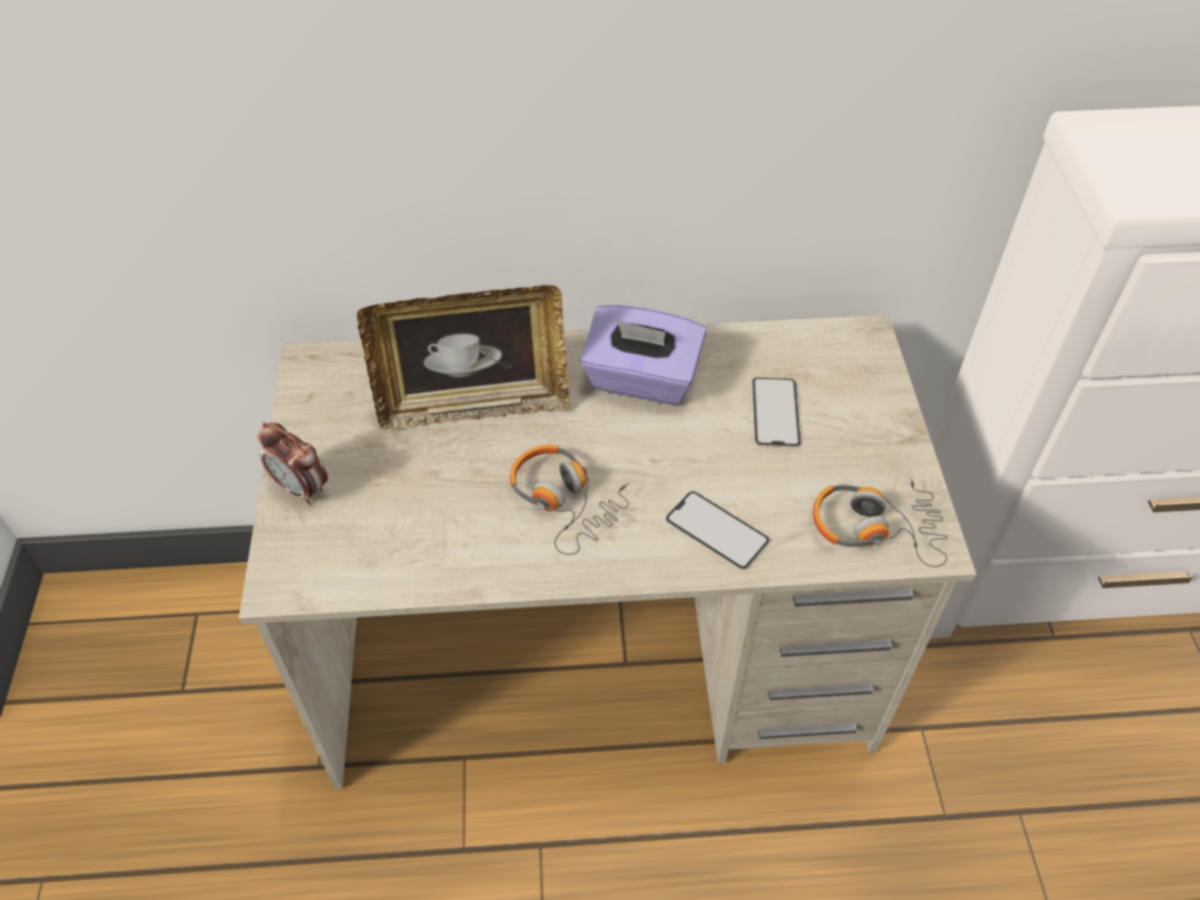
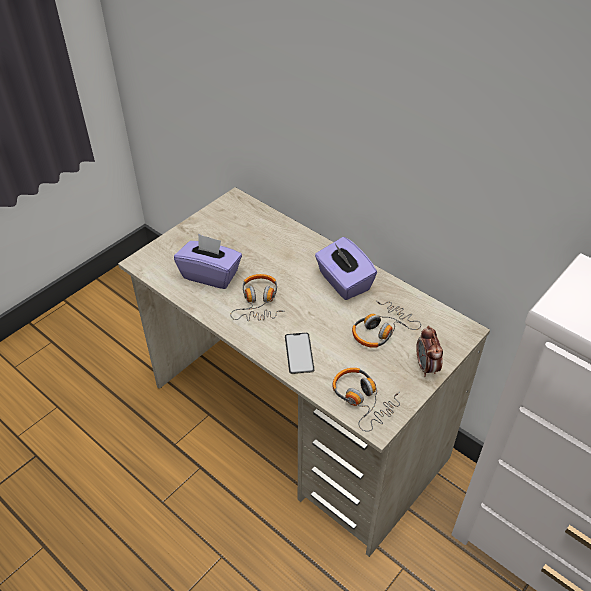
camera: 45 degrees right, 5 degrees down
alarm clock [258,422,328,505] -> alarm clock moved to [416,326,443,377]
picture frame [357,285,570,430] -> none
phone [752,377,801,448] -> headphones [352,301,421,348]
none -> purple tissue box [174,234,242,289]

